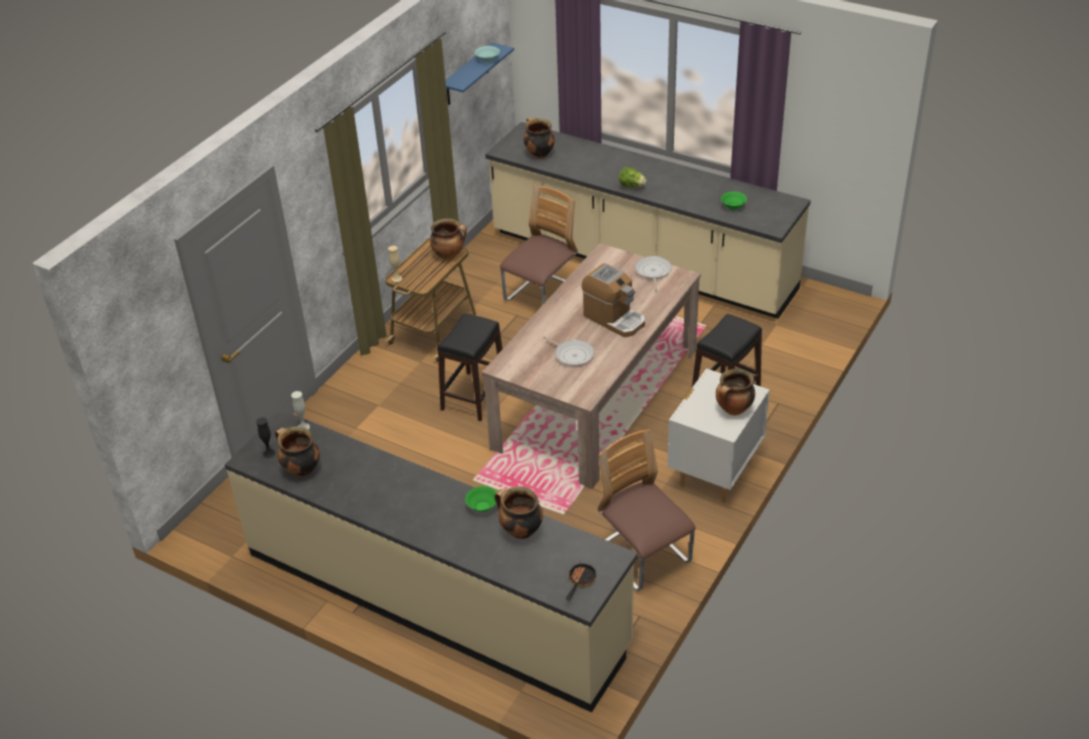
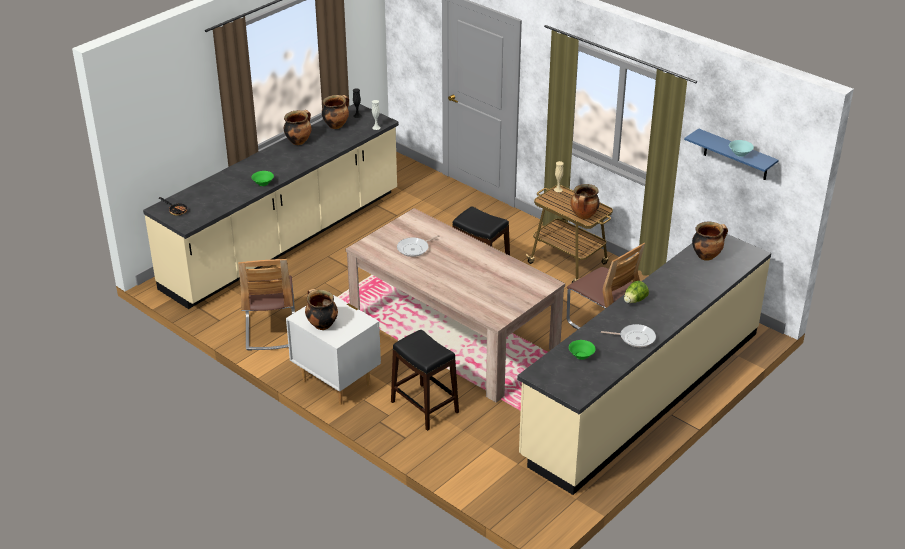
camera: 100 degrees right, 5 degrees down
cooking pot [495,487,543,539] -> cooking pot moved to [284,110,311,145]
coffee machine [581,263,645,337] -> none
chair [597,429,696,591] -> chair turned 105 degrees clockwise [238,259,295,350]
frying pan [635,256,671,292] -> frying pan moved to [601,324,656,347]

